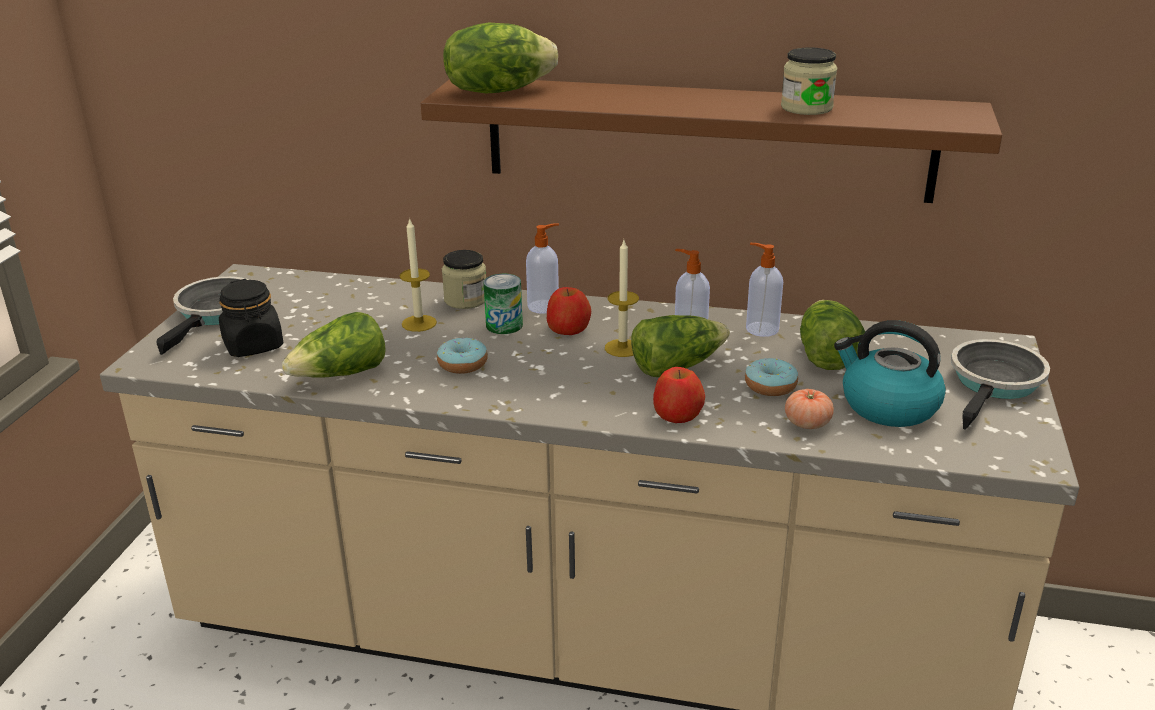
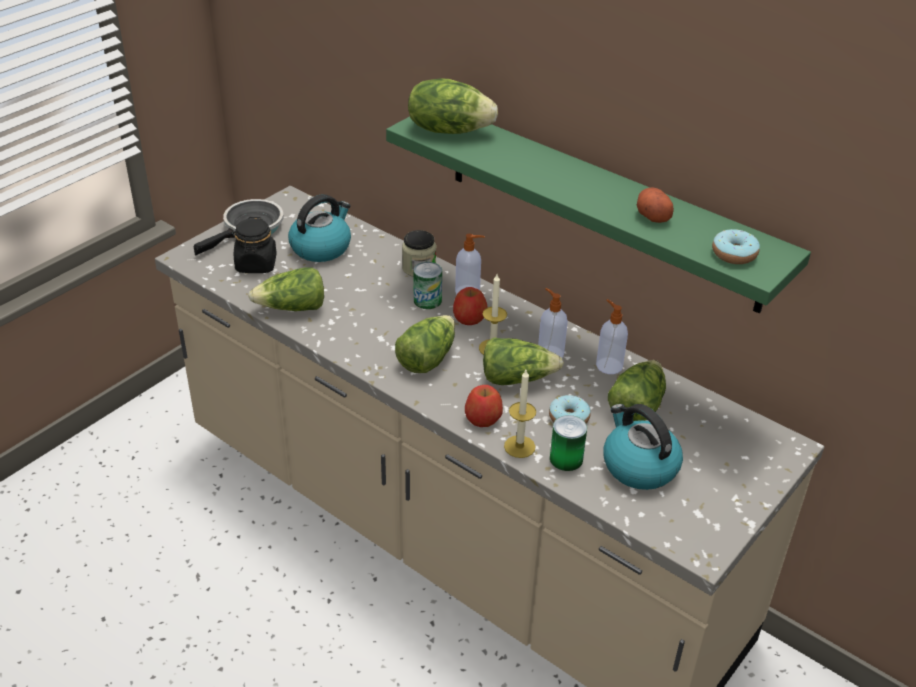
camera: 25 degrees right, 10 degrees up
candle [400,217,437,332] -> candle moved to [504,370,536,458]
brown shelf [421,79,1002,203] -> green shelf [386,116,811,314]
donut [437,338,488,374] -> donut moved to [712,229,760,264]
jar [781,47,837,115] -> potato [637,188,674,223]
tomato [785,389,834,429] -> can [550,415,587,471]
frying pan [951,339,1050,430] -> none
none -> kettle [288,194,351,262]
none -> lettuce [395,315,455,373]

